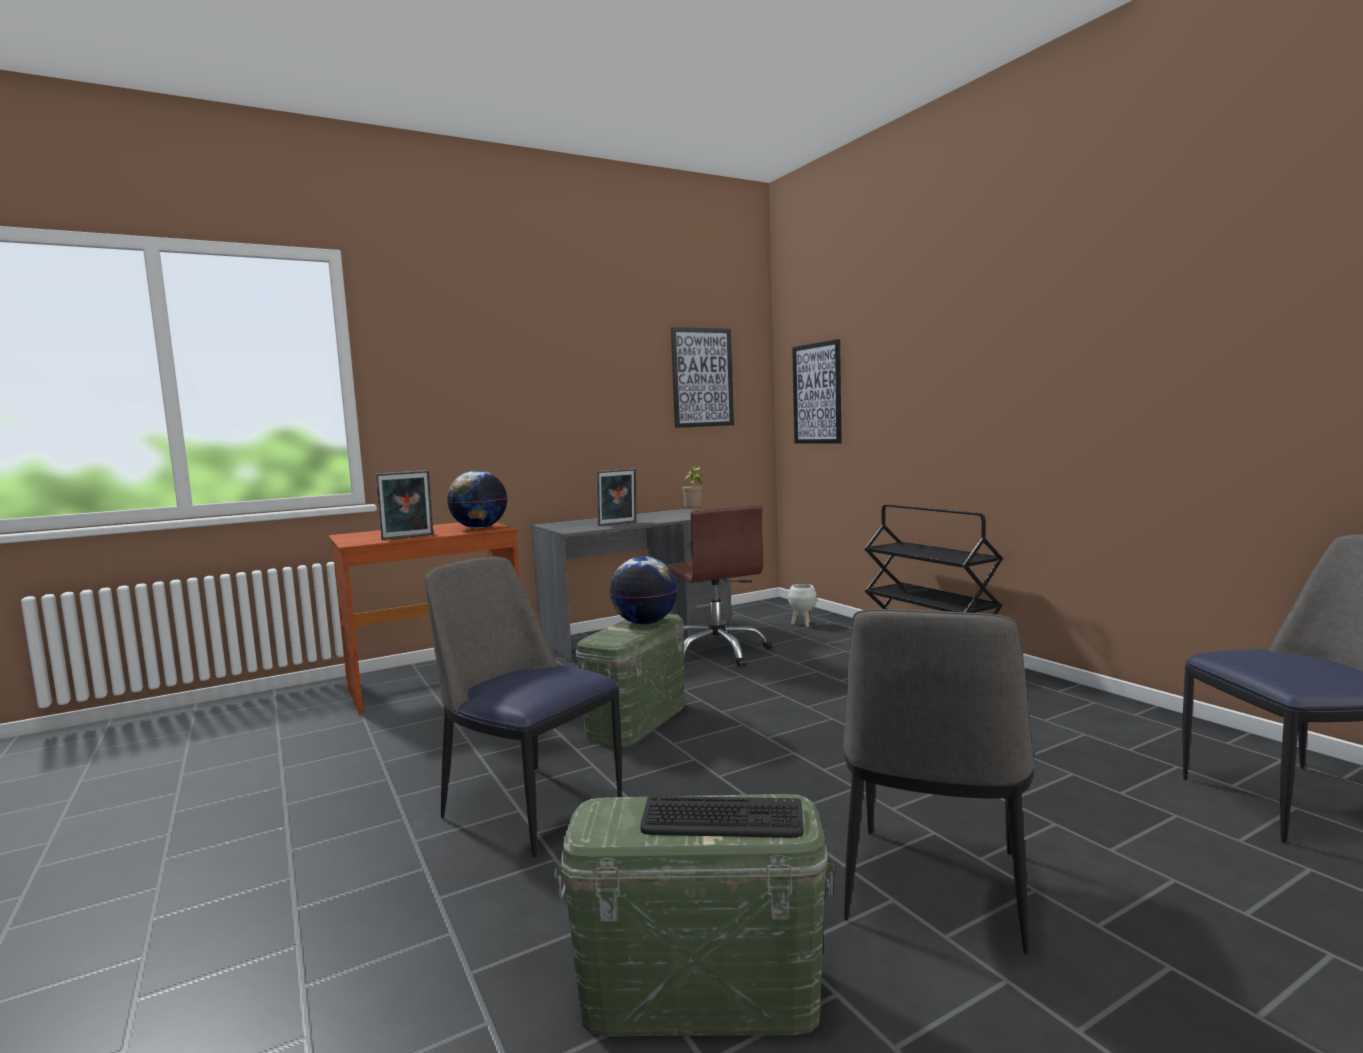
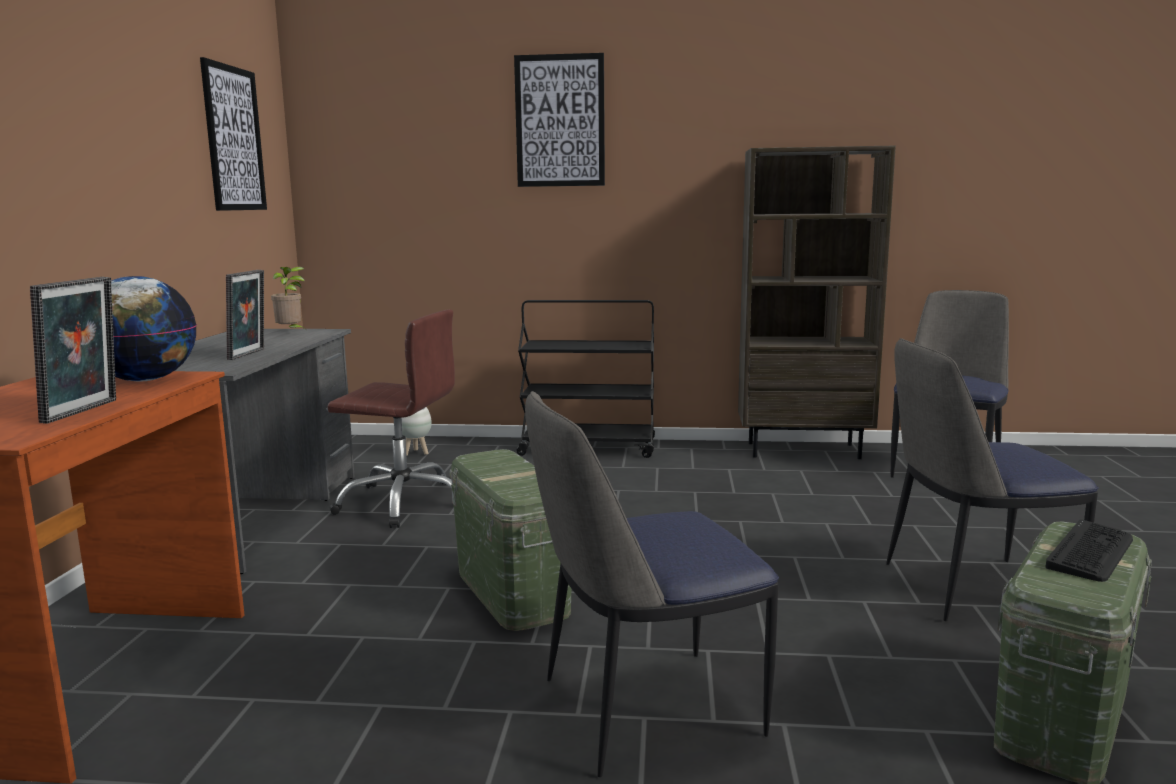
camera: 55 degrees left, 5 degrees up
globe [609,556,678,624] -> none
picture [792,339,842,444] -> picture moved to [514,53,605,187]
chair [843,609,1035,954] -> chair turned 120 degrees clockwise [886,338,1099,621]
none -> brown bookcase [738,146,896,459]

